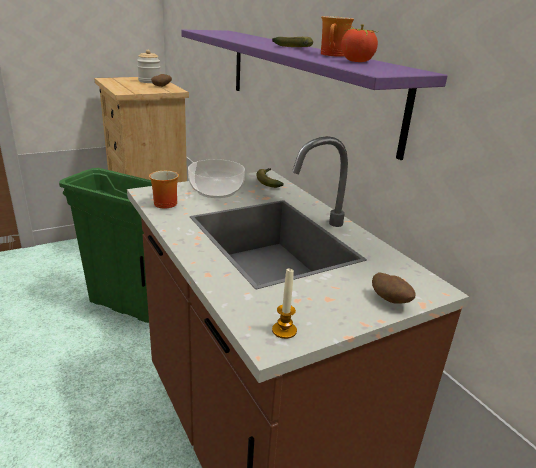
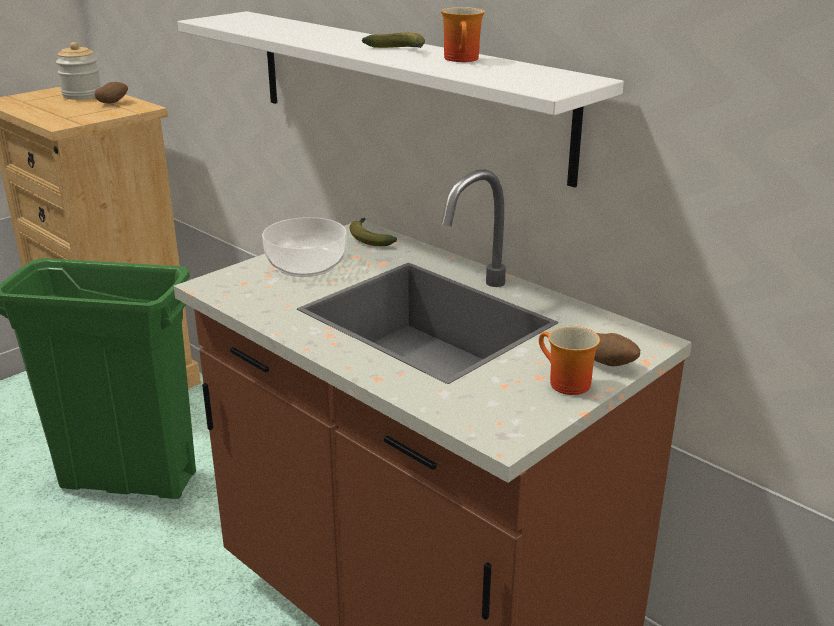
camera: 15 degrees left, 0 degrees up
mug [149,171,179,209] -> mug moved to [539,326,600,395]
purple shelf [181,30,447,160] -> white shelf [178,11,624,187]
candle [272,268,297,339] -> none
tomato [341,24,378,62] -> none

